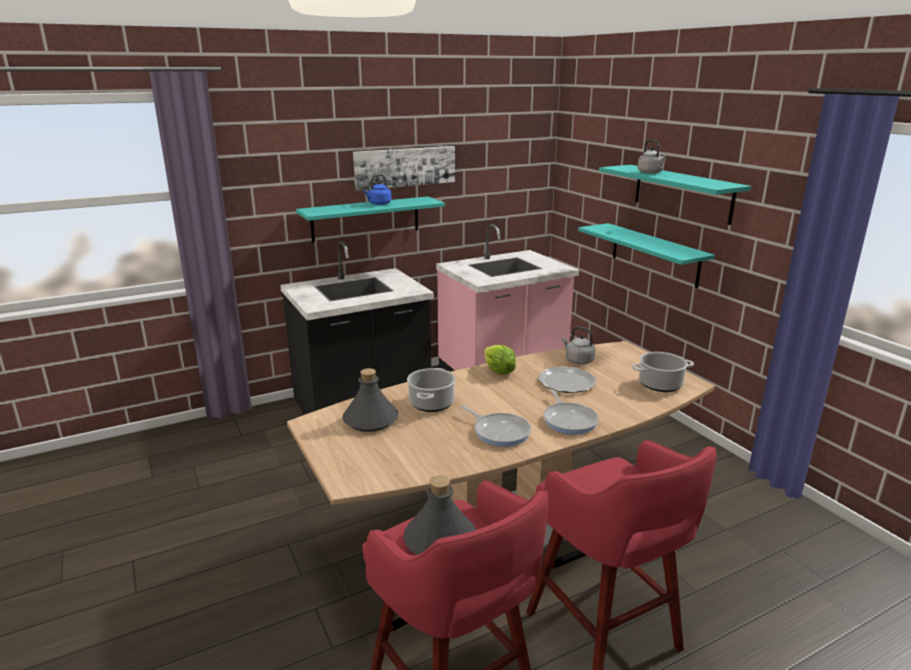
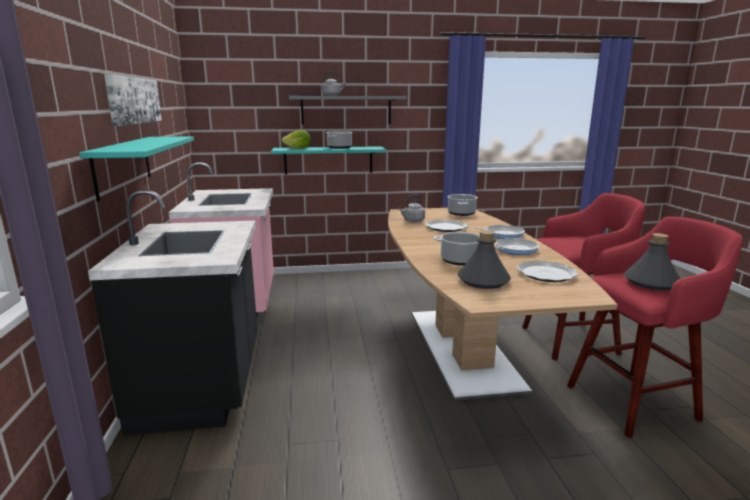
camera: 70 degrees left, 5 degrees down
blue kettle [363,174,392,205] -> none
lettuce [484,345,516,375] -> lettuce moved to [282,130,311,148]
turquoise shelf [599,165,751,225] -> grey shelf [289,96,407,125]
none -> cooking pot [326,131,353,149]
none -> plate [517,260,578,282]

